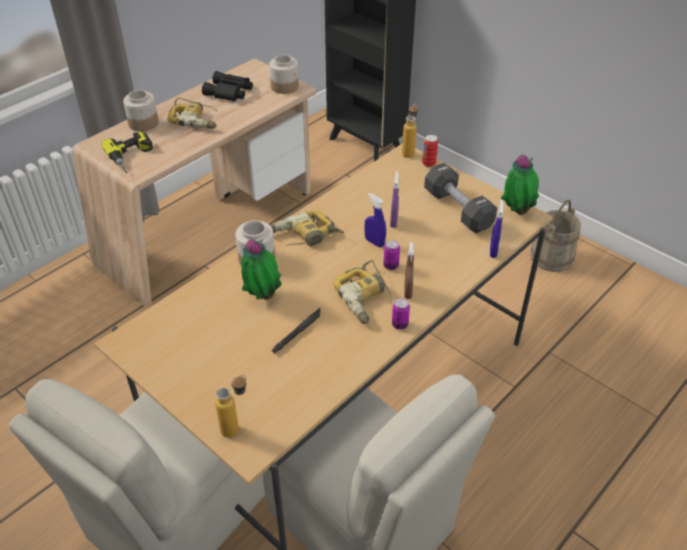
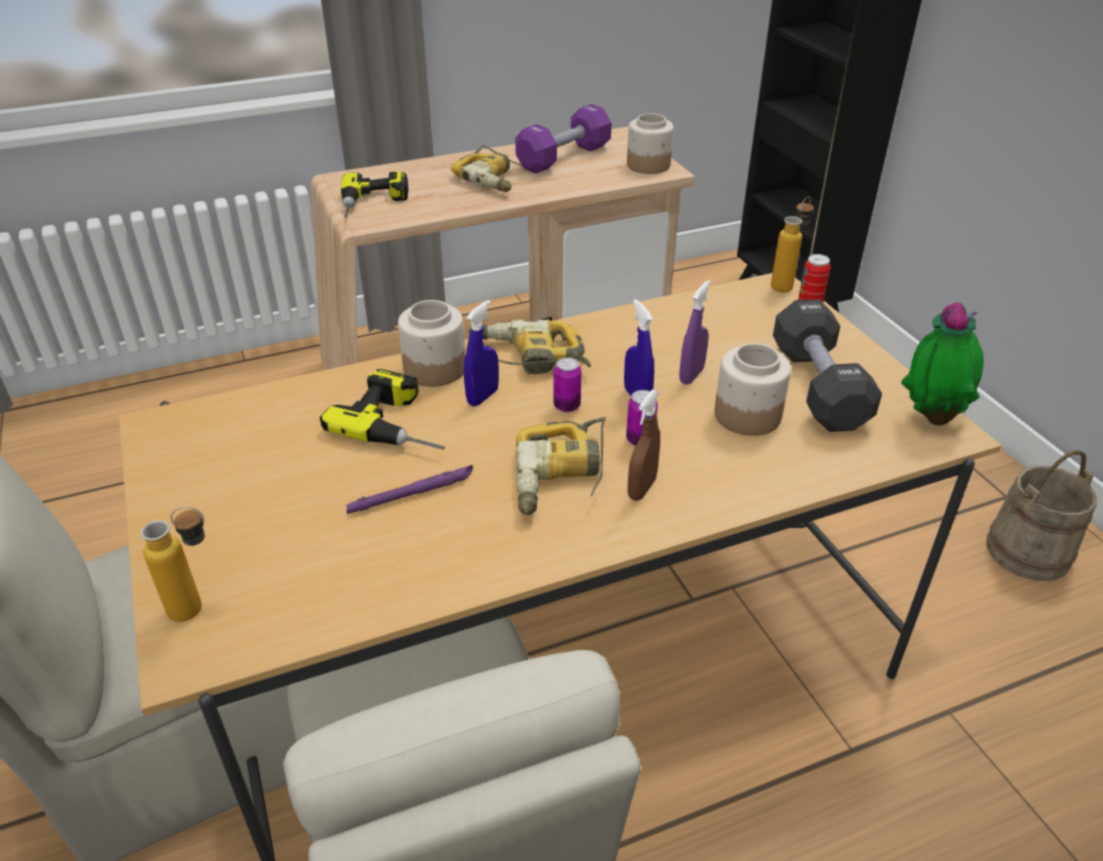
camera: 25 degrees right, 5 degrees down
jar [123,90,159,132] -> jar moved to [714,343,791,436]
black binoculars [202,71,253,102] -> purple dumbbell [515,104,611,173]
potted plant [241,239,282,300] -> power drill [320,369,445,450]
black flashlight [272,308,320,354] -> purple flashlight [346,465,473,514]
can [392,298,410,330] -> can moved to [554,357,582,412]
blue spray bottle [490,199,503,258] -> blue spray bottle moved to [464,300,499,406]

